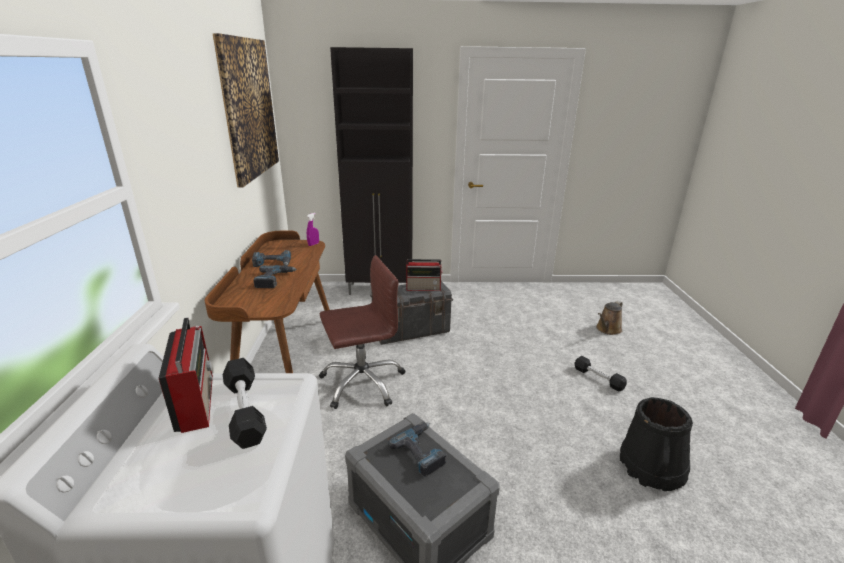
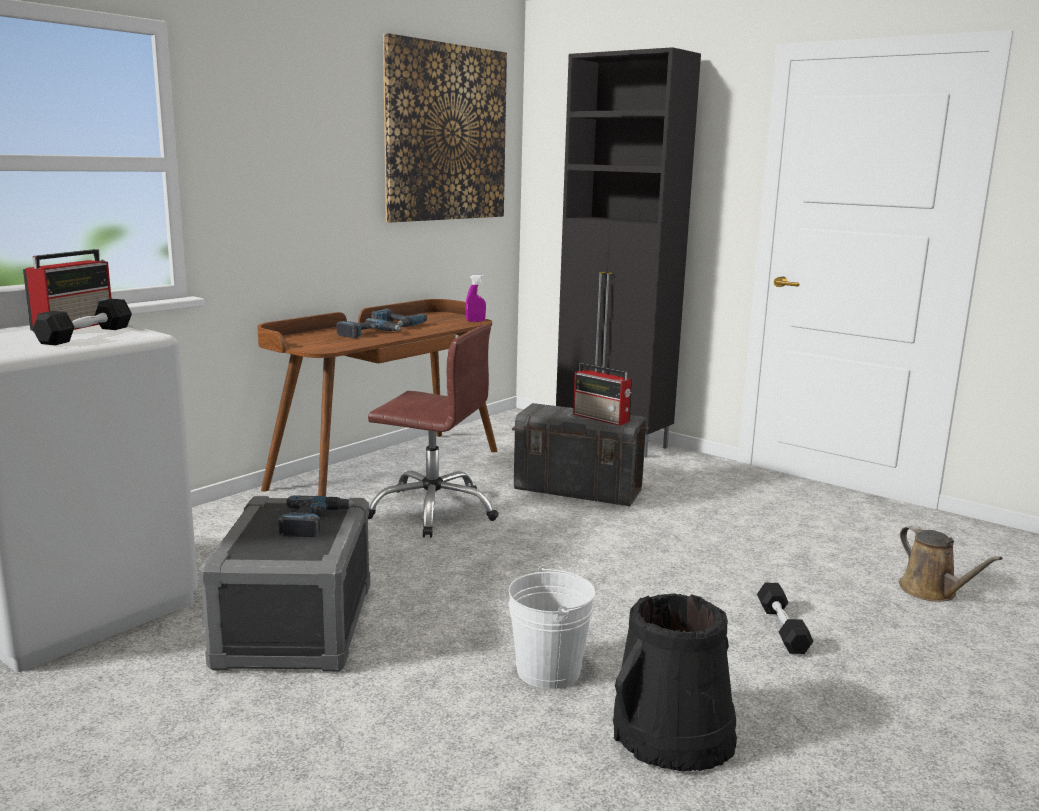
camera: 40 degrees right, 10 degrees down
brown watering can [596,301,623,335] -> brown watering can turned 105 degrees counterclockwise [899,525,1003,602]
none -> white bucket [508,565,596,689]

